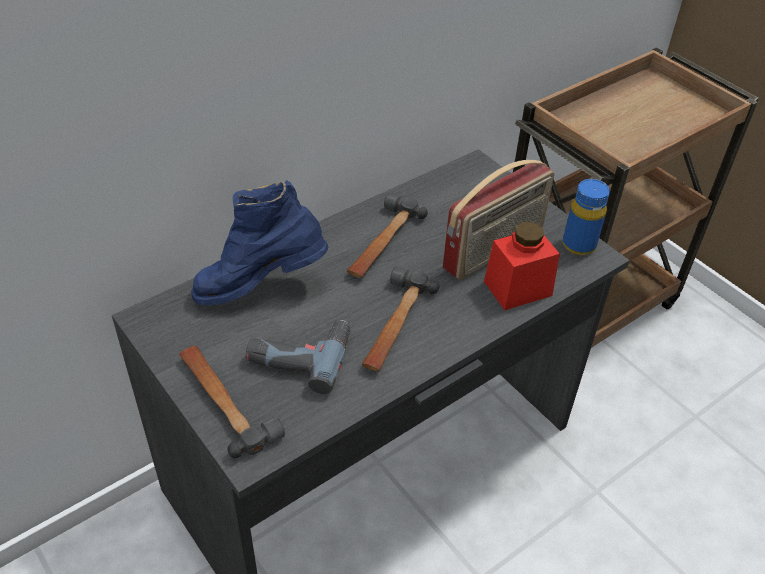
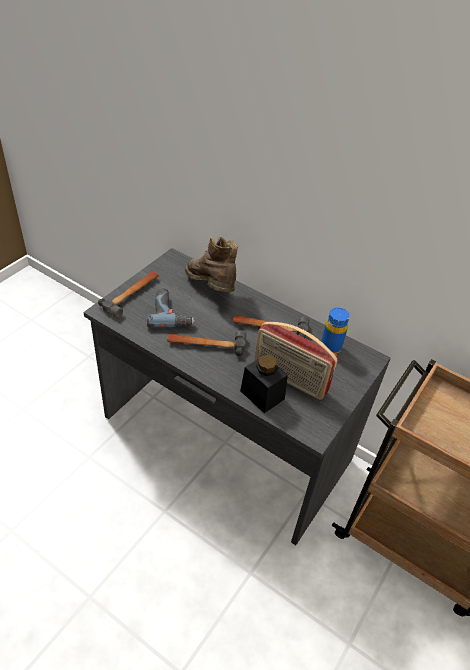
camera: 70 degrees right, 0 degrees up
blue boot [191,180,328,305] -> brown boot [185,237,238,292]
red jar [484,222,560,310] -> black jar [240,355,288,413]
blue bottle [563,179,610,255] -> blue bottle moved to [321,307,350,353]

